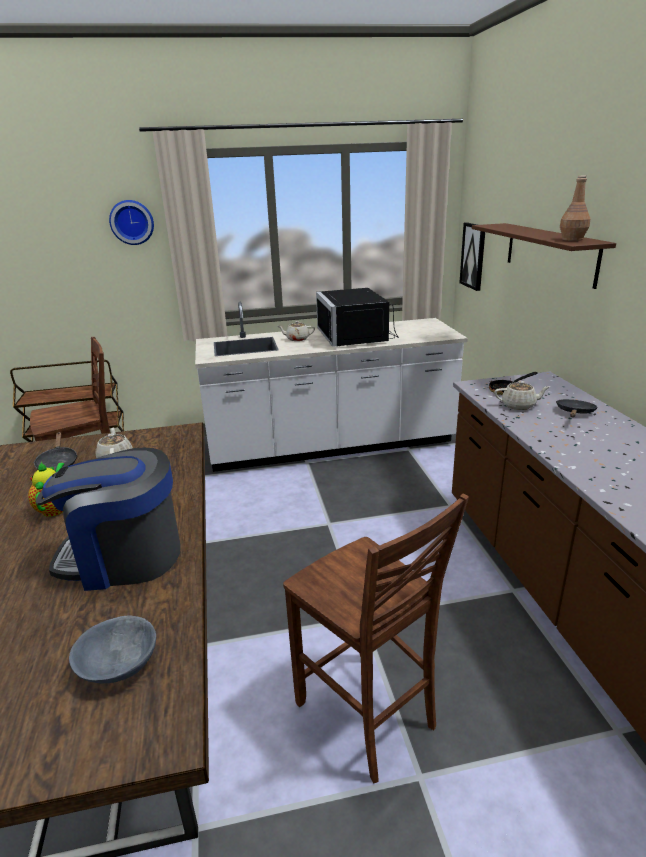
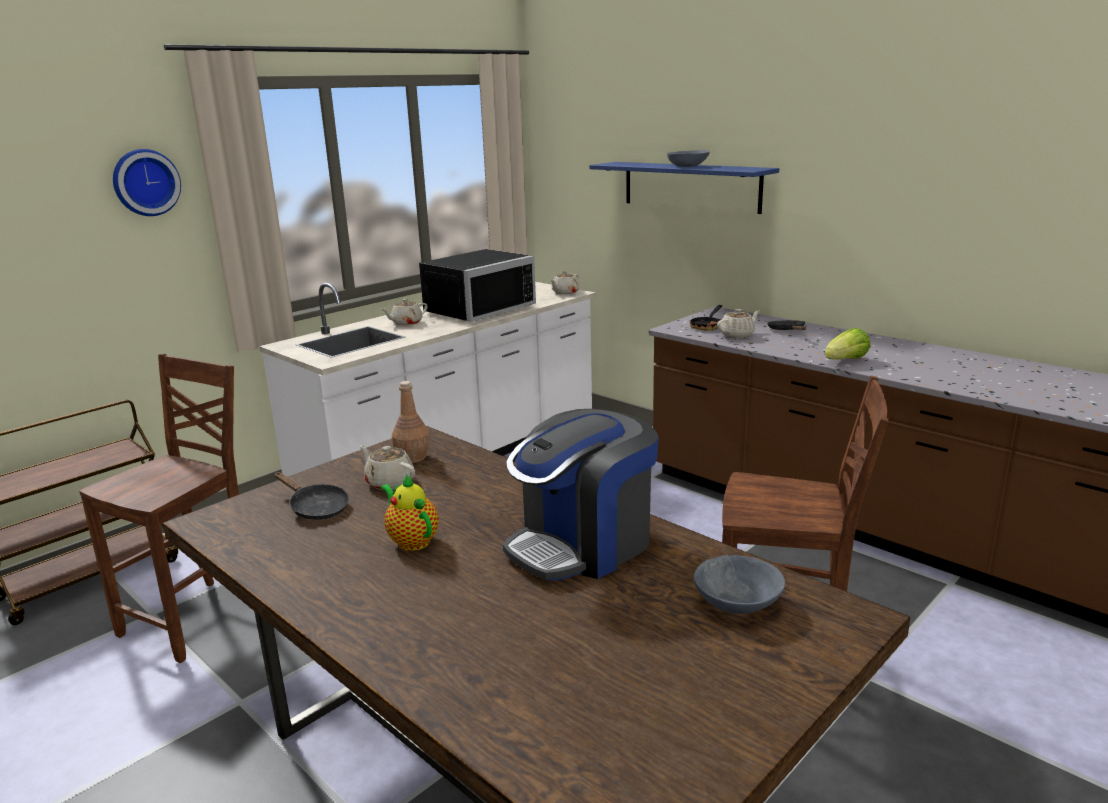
camera: 35 degrees left, 5 degrees down
black microwave [316,288,399,347] -> black microwave turned 90 degrees counterclockwise [419,249,536,322]
picture [459,222,485,291] -> none
brown shelf [472,223,616,289] -> blue shelf [589,162,779,214]
brown bottle [560,176,590,241] -> brown bottle moved to [392,381,430,463]
none -> beige teapot [551,271,579,295]
none -> grey bowl [667,150,710,167]
none -> lettuce [825,328,871,360]

